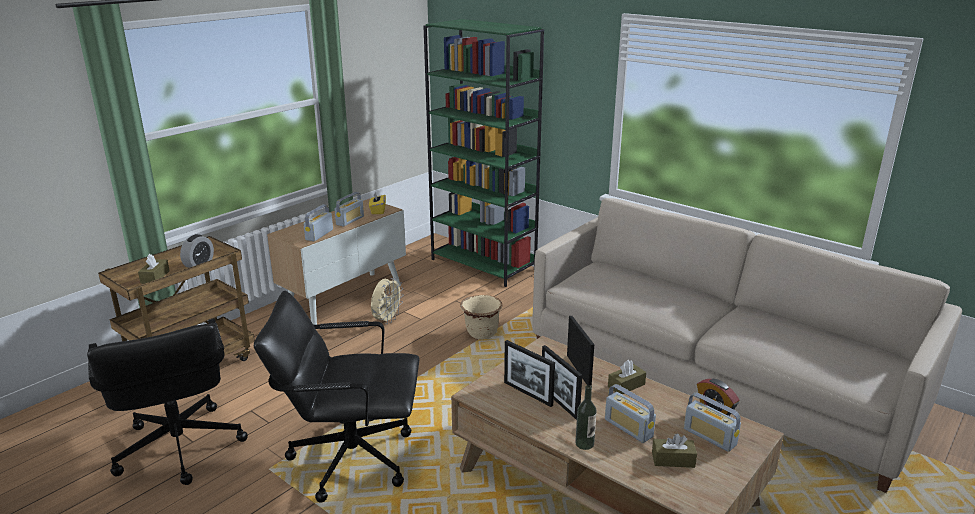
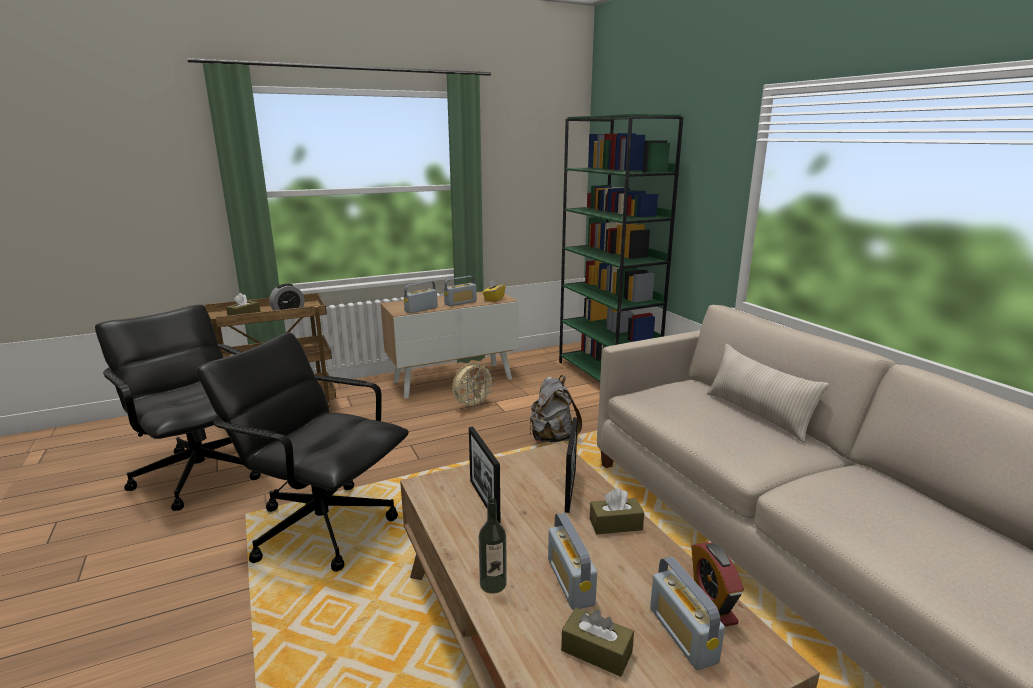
camera: 25 degrees right, 5 degrees down
black office chair [87,318,248,485] -> black office chair turned 135 degrees clockwise [95,304,261,511]
beige planter [460,295,503,340] -> grey backpack [530,375,582,442]
picture frame [542,345,582,420] -> none
none -> beige pillow [707,344,829,443]

